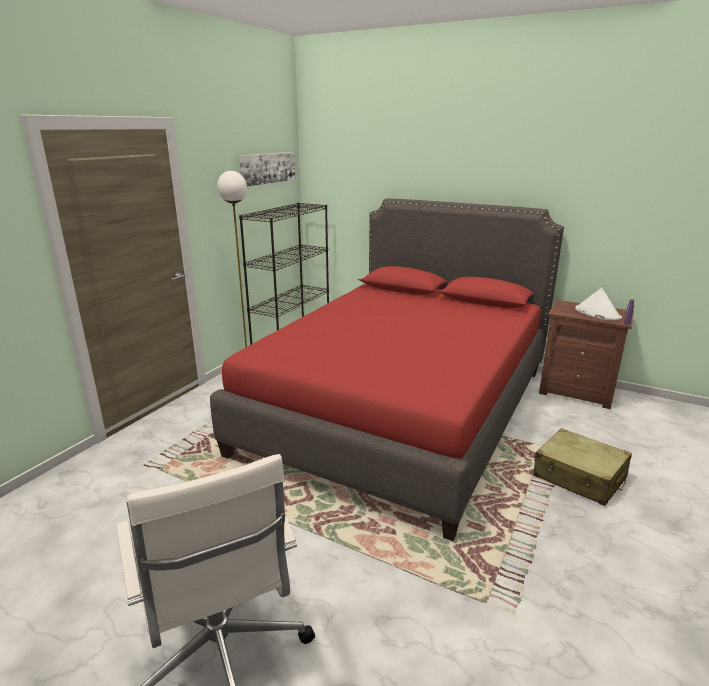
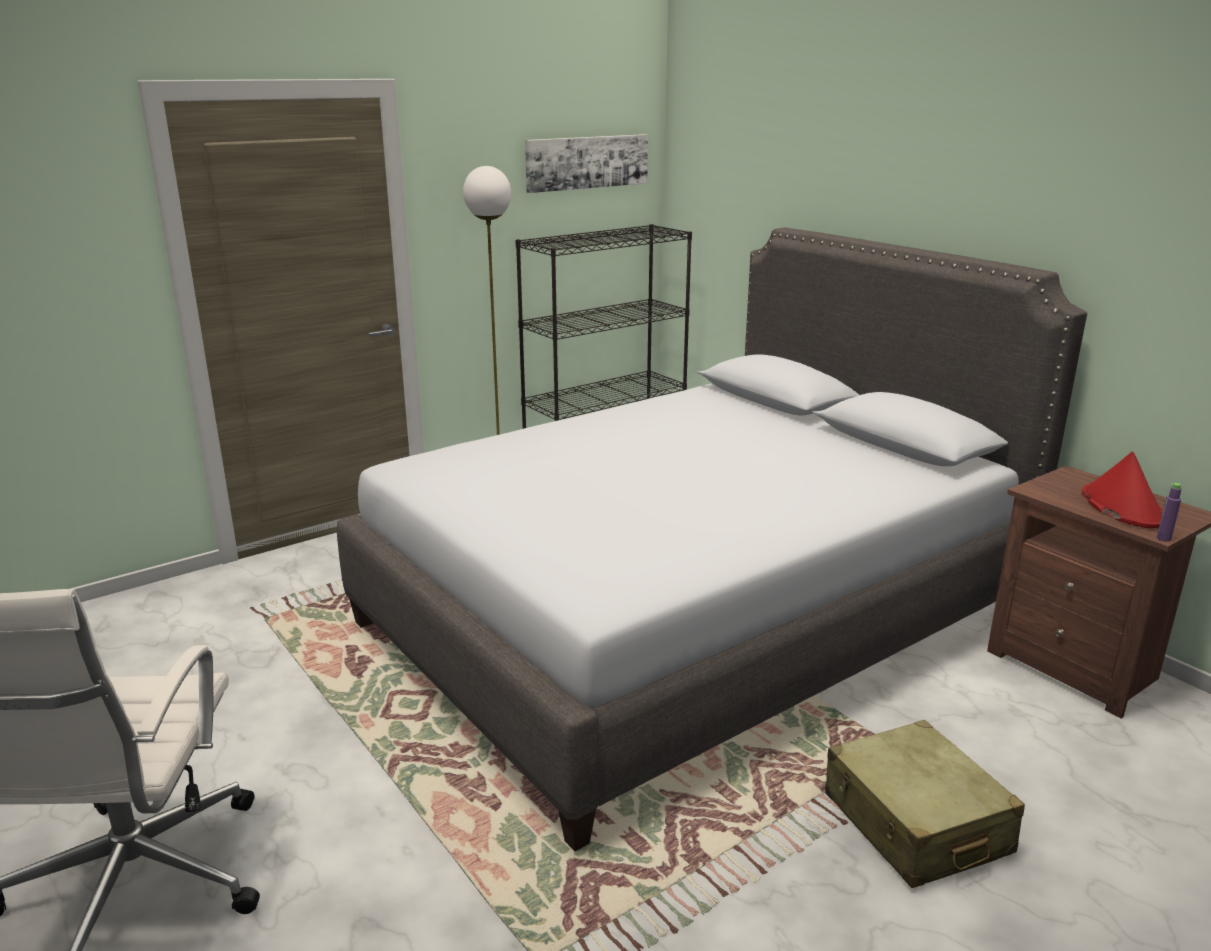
camera: 25 degrees right, 0 degrees up
red bed [210,198,564,541] -> grey bed [337,227,1087,851]
white hat [575,287,622,321] -> red hat [1082,451,1163,528]

